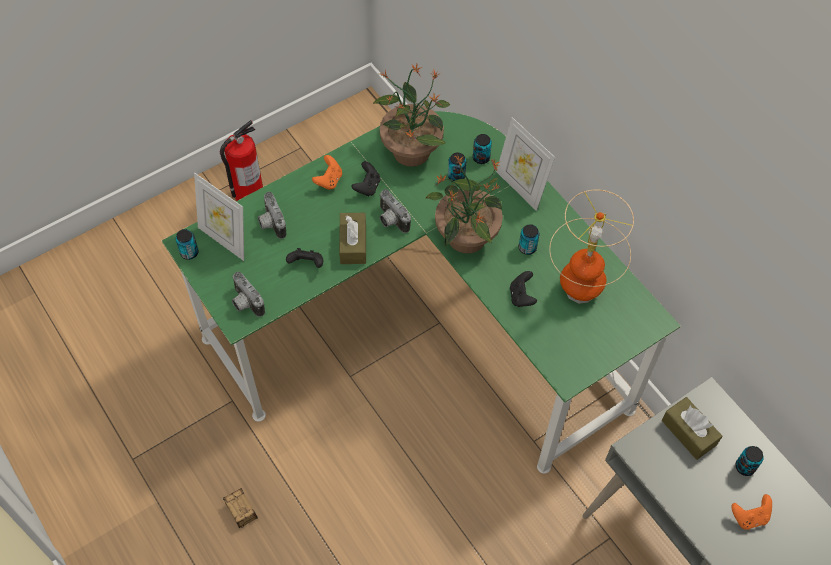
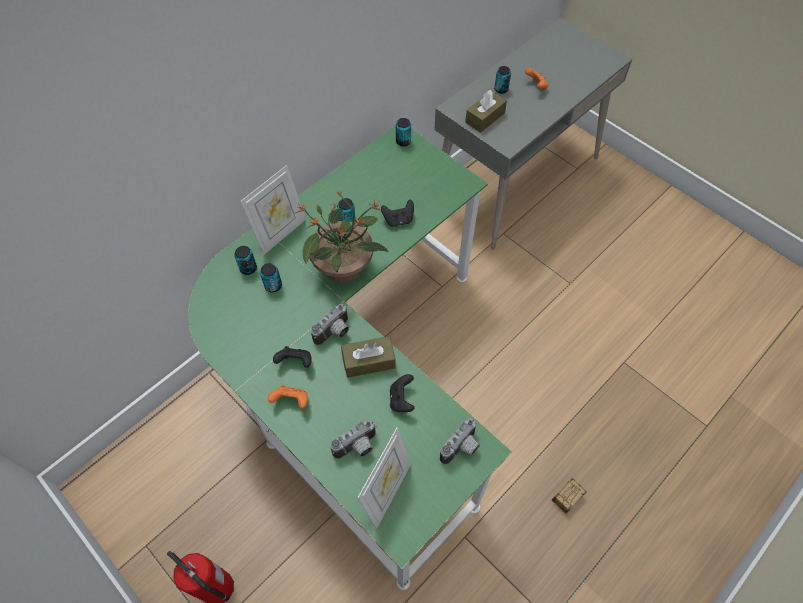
camera: 100 degrees left, 0 degrees up
can [176,229,199,260] -> can moved to [396,118,411,146]
potted plant [373,64,450,167] -> none
table lamp [549,189,634,304] -> none

